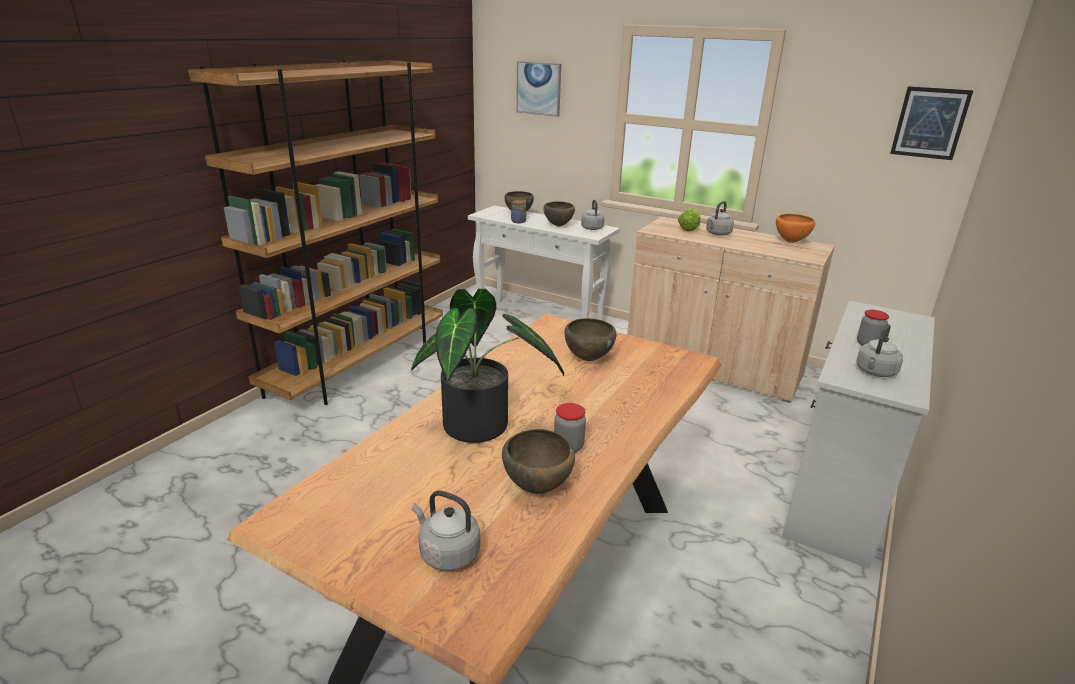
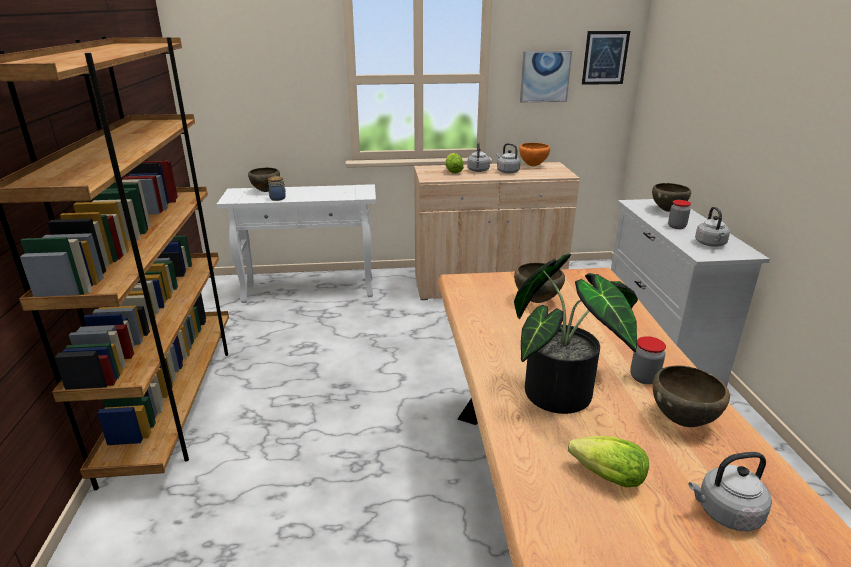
camera: 35 degrees left, 0 degrees up
picture [516,61,561,117] -> picture moved to [520,51,572,102]
brown bowl [543,201,575,227] -> brown bowl moved to [652,183,691,212]
grey kettle [581,200,604,230] -> grey kettle moved to [496,143,521,174]
none -> lettuce [568,436,649,487]

